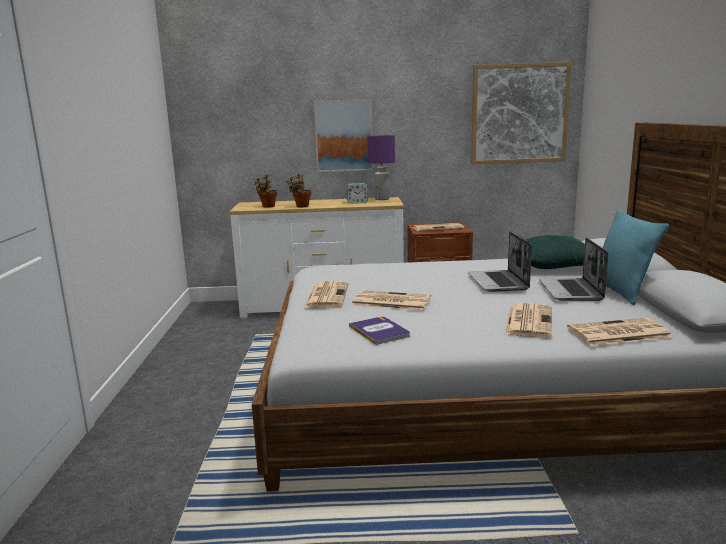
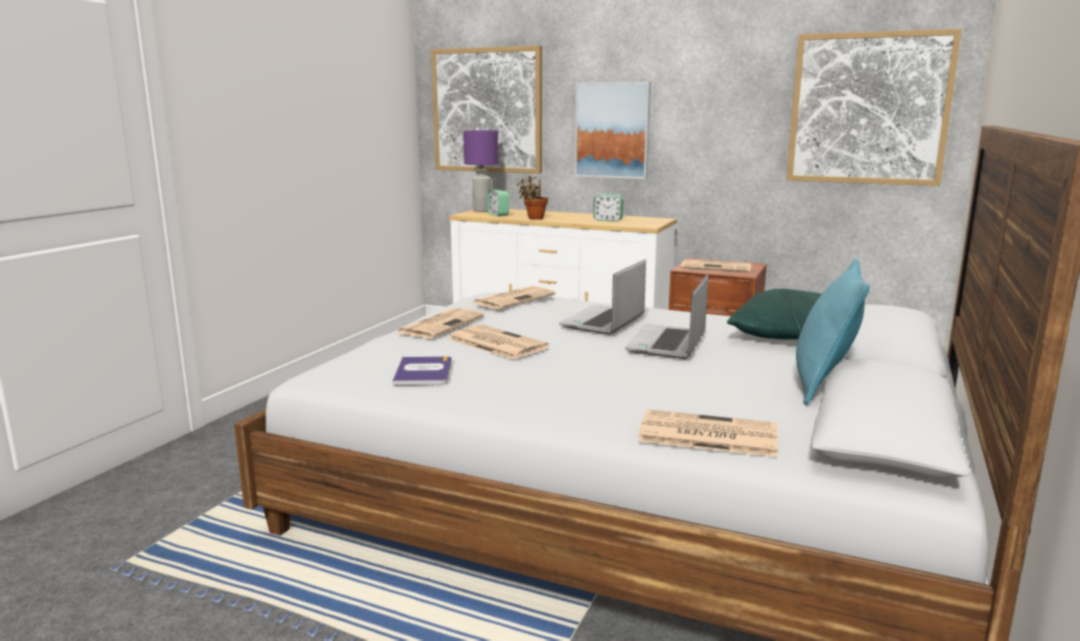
camera: 25 degrees right, 0 degrees up
potted plant [254,175,277,208] -> alarm clock [487,190,509,216]
purple table lamp [367,135,395,200] -> purple table lamp moved to [463,130,498,212]
newspaper [505,303,552,338] -> newspaper moved to [473,286,556,309]
laptop [539,237,608,301] -> laptop moved to [559,260,646,335]
none -> picture [431,46,542,174]

